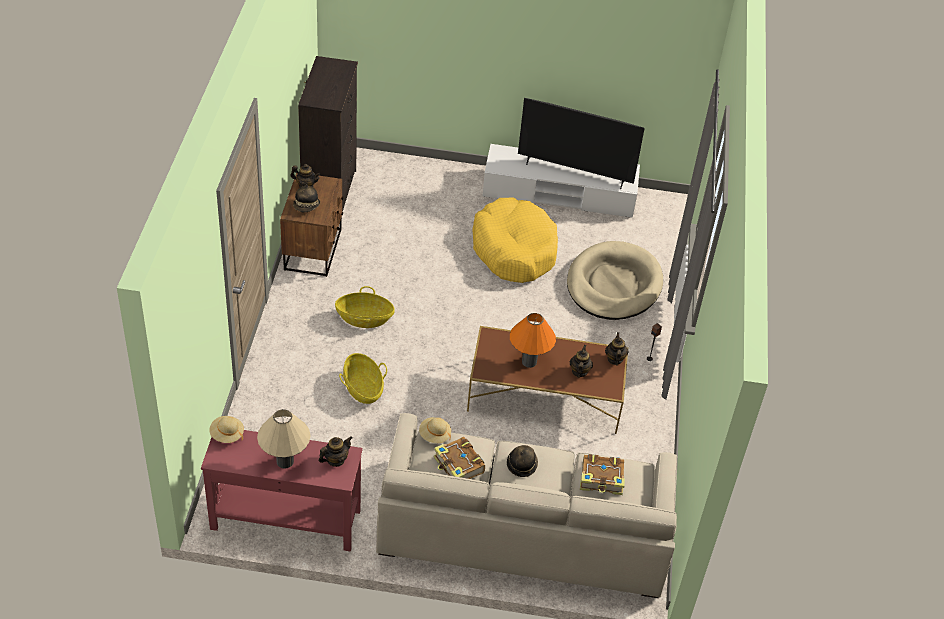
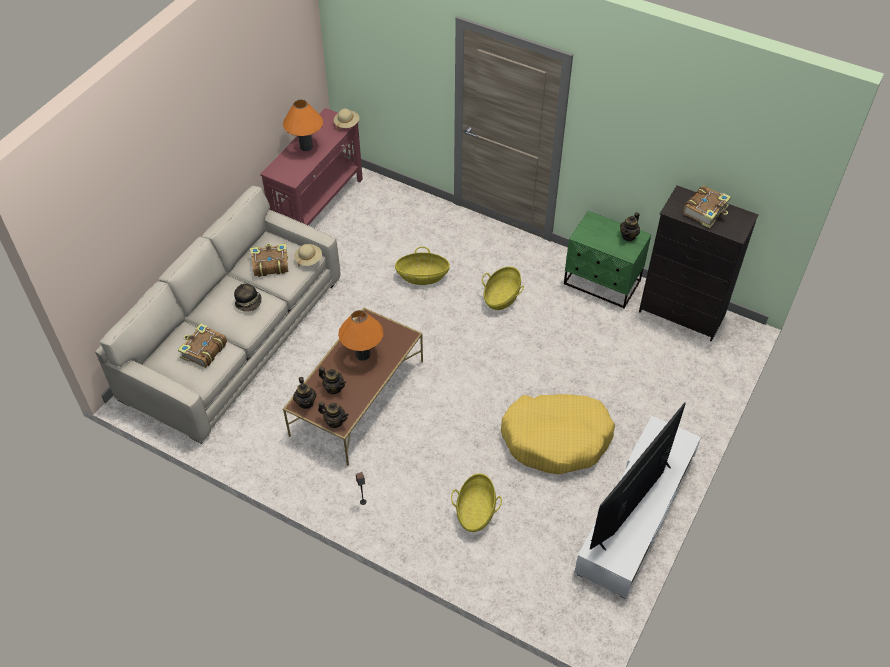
camera: 115 degrees right, 5 degrees up
beige table lamp [257,409,311,469] -> orange table lamp [283,100,323,151]
brown nightstand [280,173,343,277] -> green nightstand [564,211,651,309]
hat [293,184,320,213] -> none
teapot [319,436,352,467] -> teapot moved to [293,377,317,409]
beige dog bed [567,241,663,320] -> basket [451,473,502,532]
none -> book [683,185,731,228]

